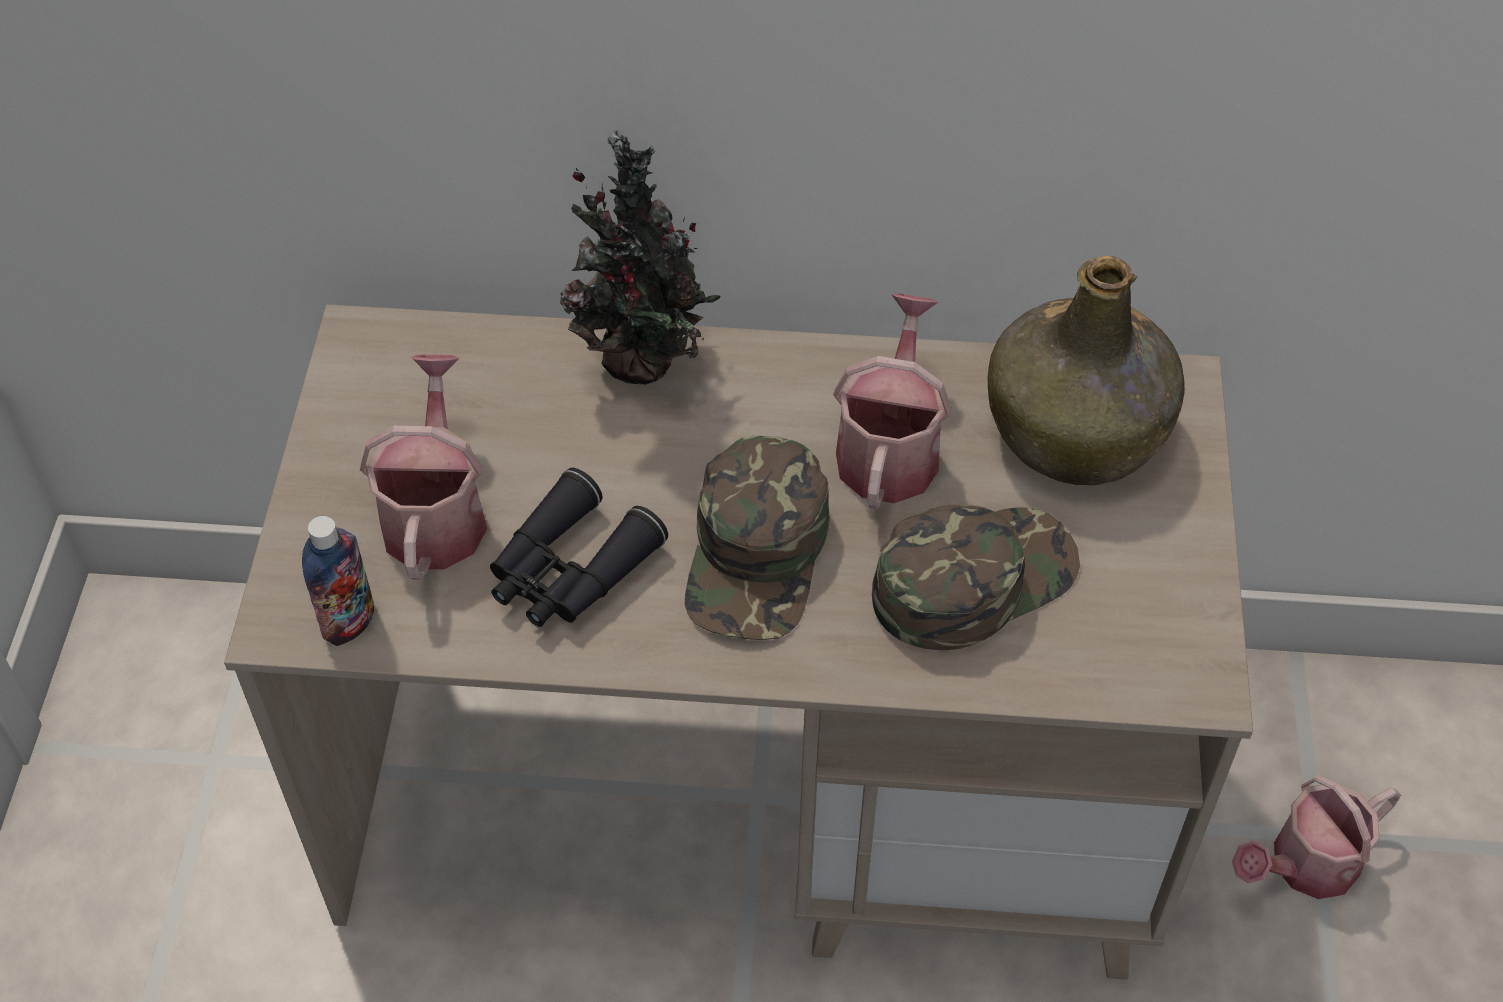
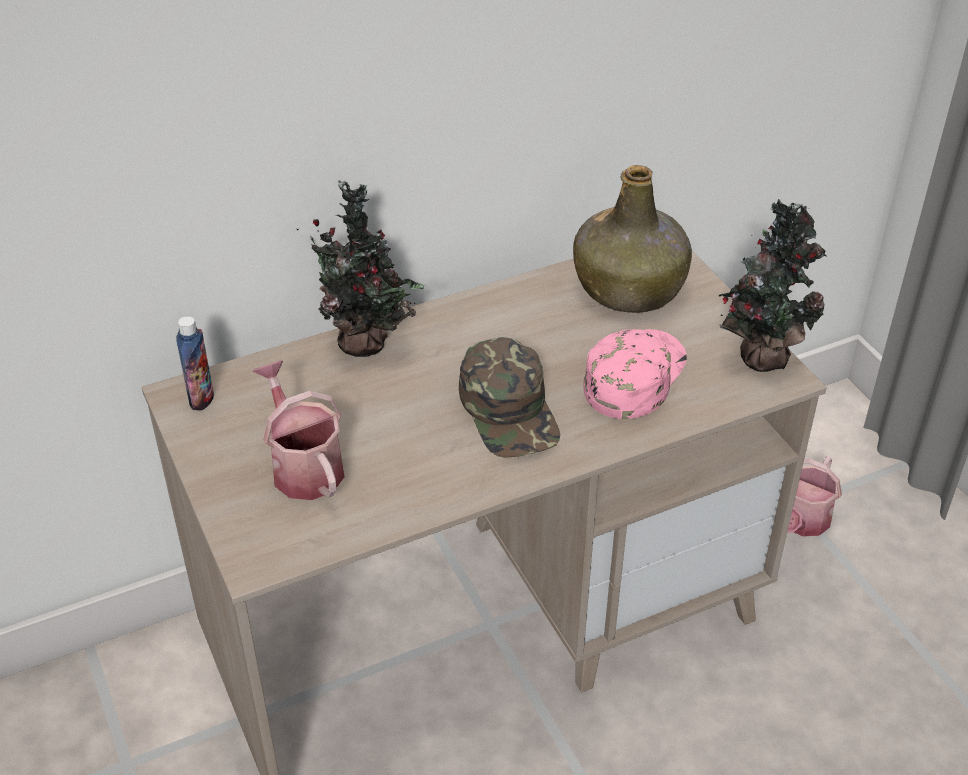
camera: 30 degrees left, 10 degrees down
bottle [302,516,374,646] -> bottle moved to [176,316,214,410]
black binoculars [490,468,668,627] -> none
watering can [833,293,952,509] -> none
green cap [872,505,1080,650] -> pink cap [583,329,687,419]
none -> potted plant [718,199,828,372]

